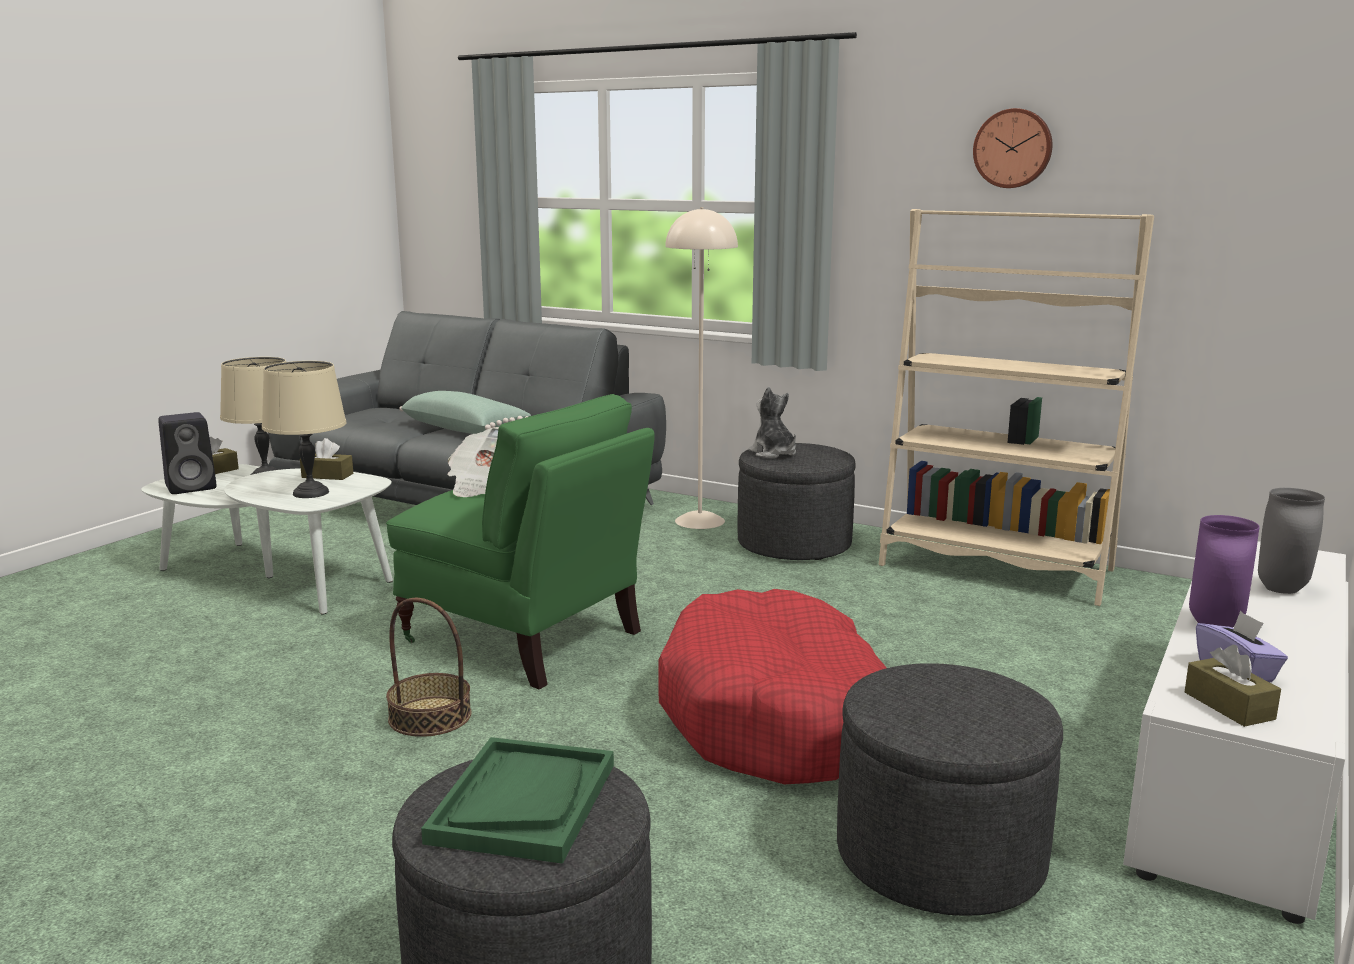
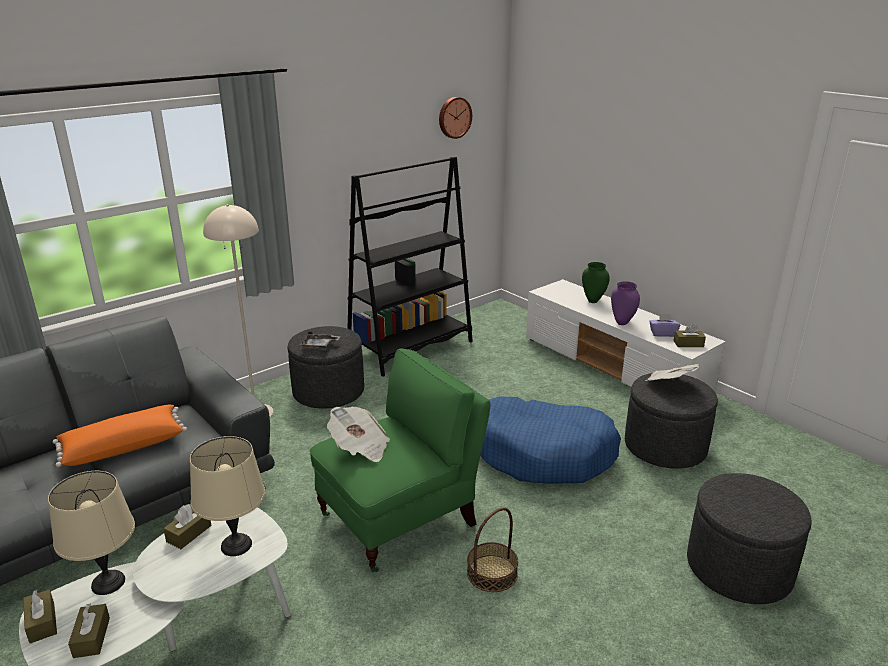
camera: 70 degrees left, 10 degrees up
black speaker [158,412,217,494] -> brown tissue box [68,603,110,658]
green pillow [399,391,531,434] -> orange pillow [52,405,187,467]
green tray [421,737,614,864] -> none
red dog bed [658,589,887,784] -> blue dog bed [480,396,621,484]
plush toy [748,387,796,459] -> grey tray [300,331,340,349]
beige bookcase [879,209,1154,606] -> black bookcase [347,157,473,377]
wall clock [973,108,1052,188] -> wall clock moved to [439,97,472,139]
grey vase [1258,488,1325,594] -> green vase [582,262,610,303]
none -> newspaper [645,364,699,381]

